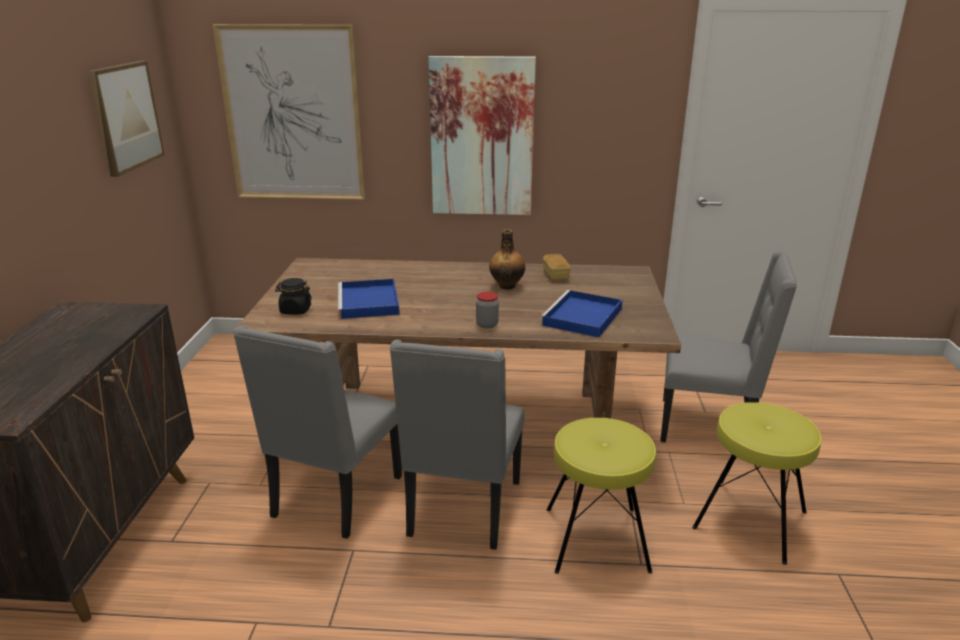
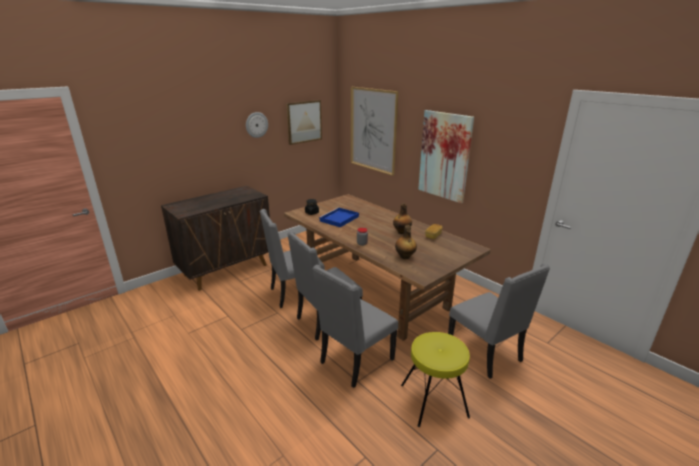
camera: 45 degrees right, 0 degrees up
blue tray [540,290,622,337] -> bottle [395,225,417,259]
yellow stool [547,418,656,574] -> grey chair [313,265,398,388]
none -> wall clock [246,112,268,138]

